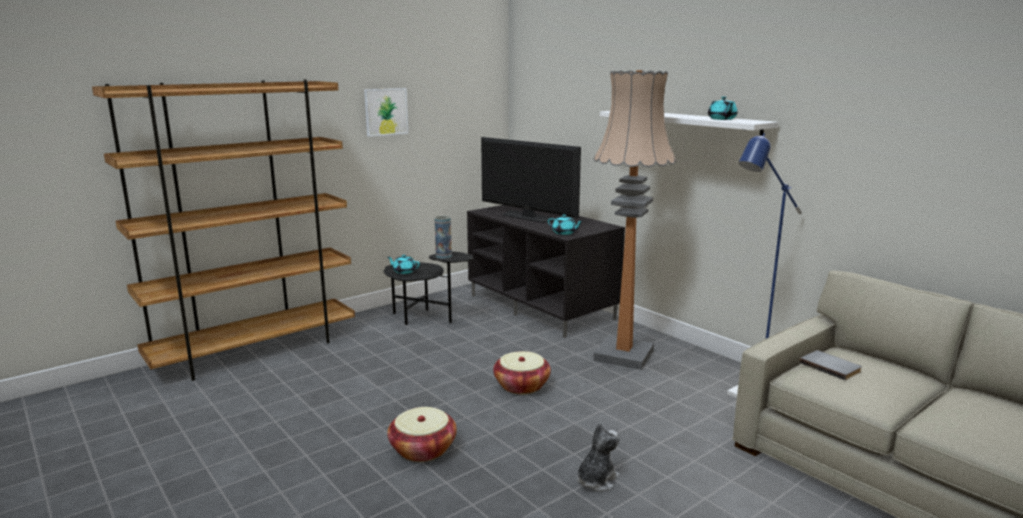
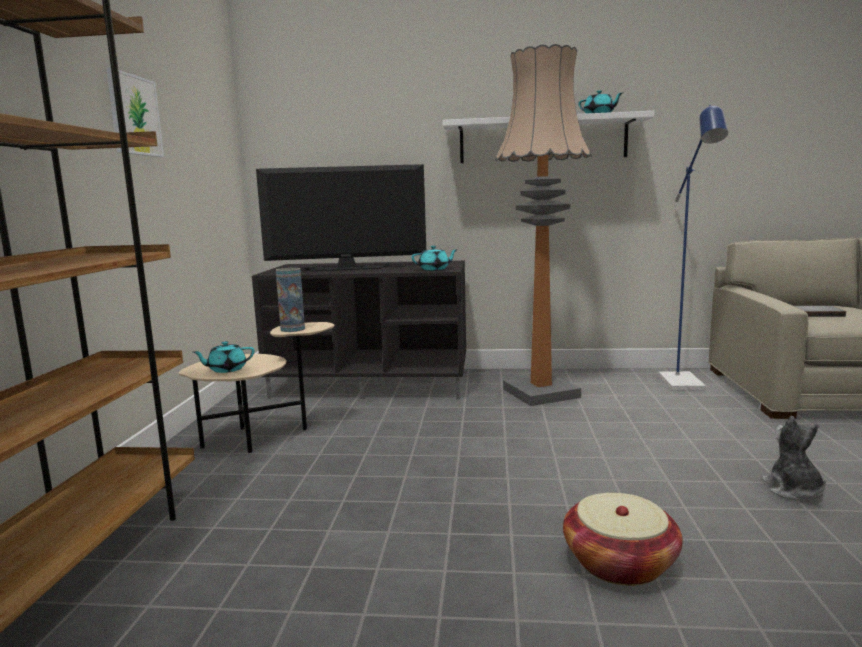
camera: 45 degrees left, 5 degrees down
black side table [383,252,473,325] -> beige side table [179,322,334,453]
basket [493,351,551,394] -> none

